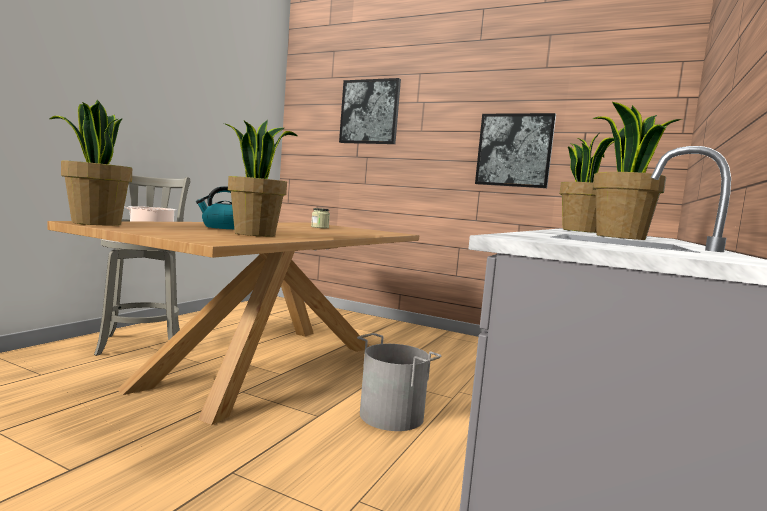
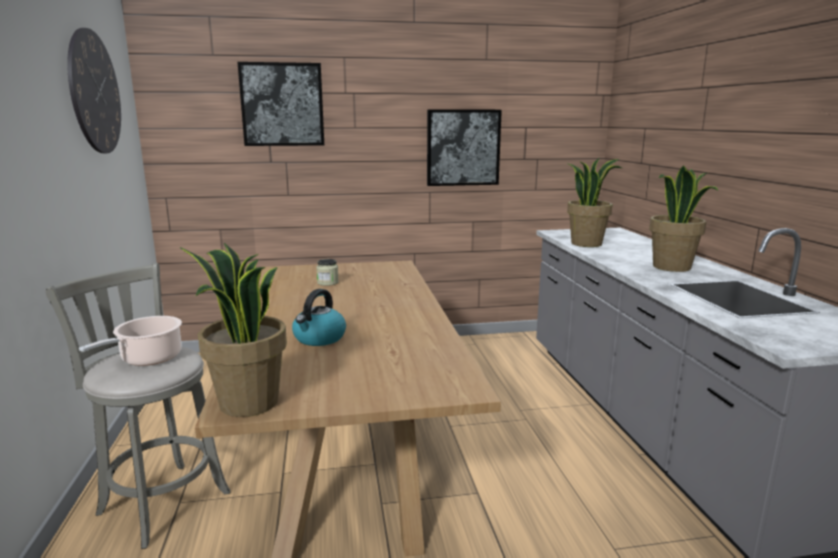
camera: 35 degrees left, 10 degrees up
potted plant [224,120,298,236] -> none
grey bucket [357,333,441,431] -> none
none -> wall clock [67,28,121,153]

